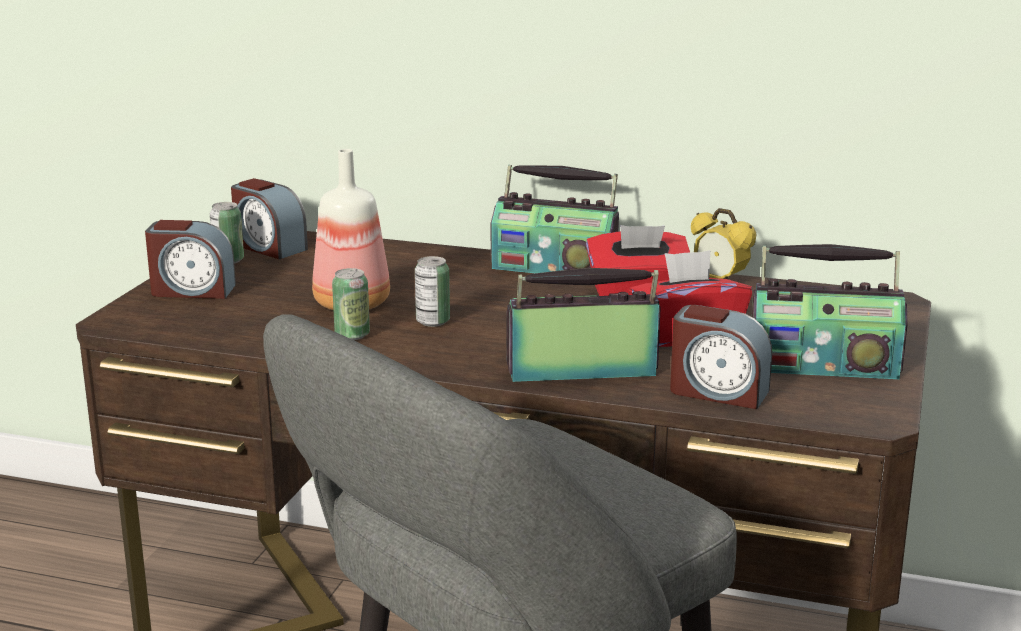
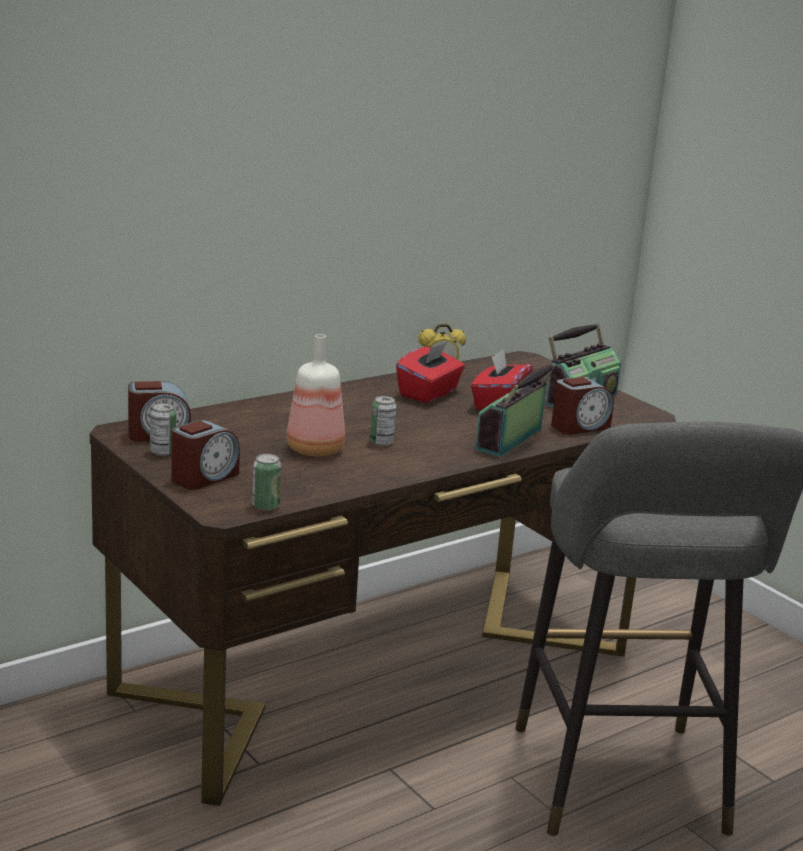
camera: 55 degrees left, 0 degrees up
can [332,268,370,340] -> can moved to [252,454,282,511]
radio [491,165,619,273] -> none

